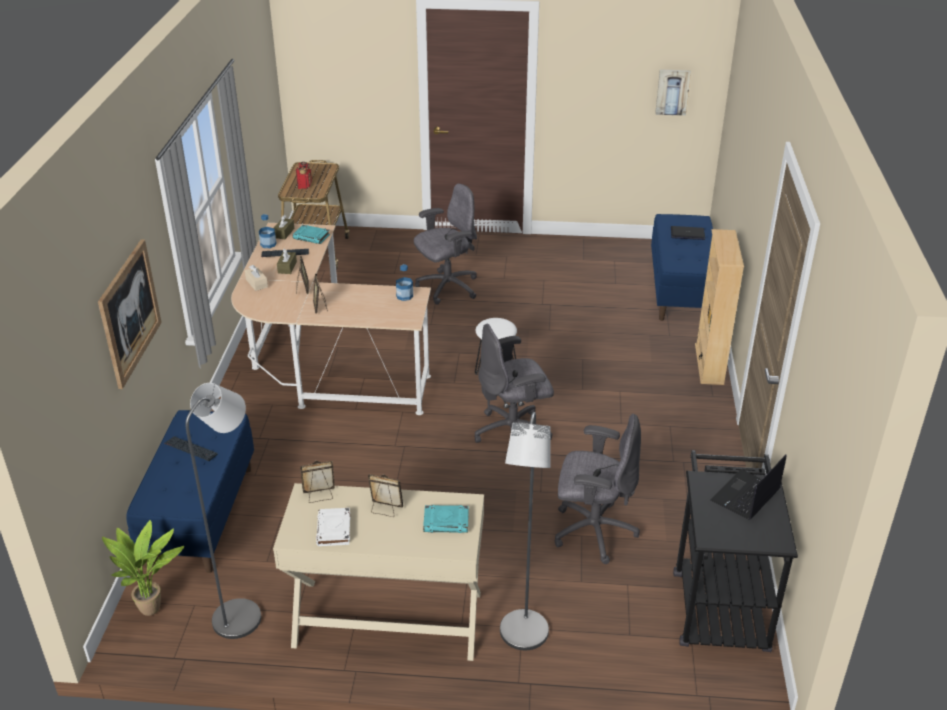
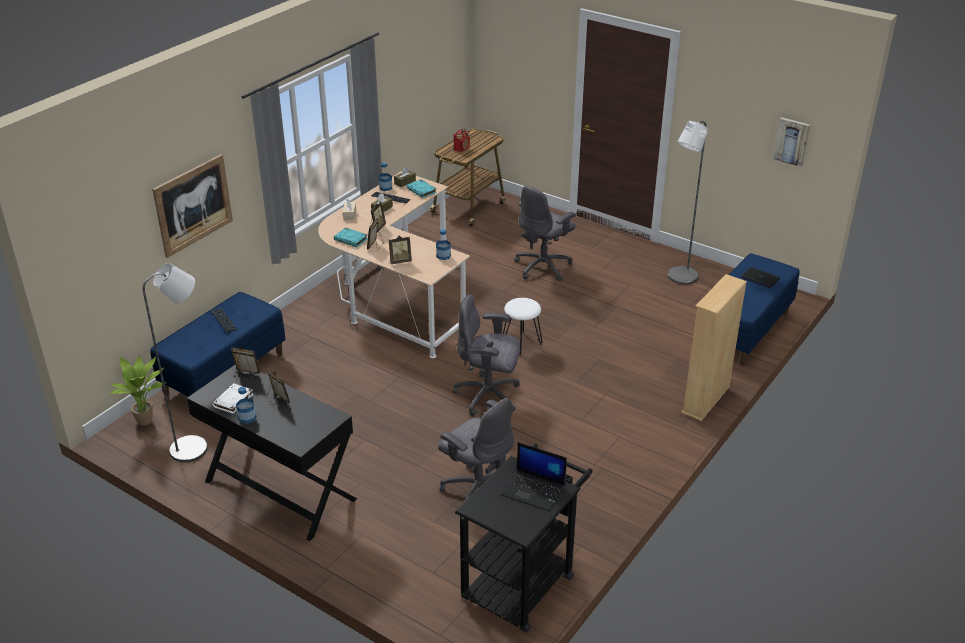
camera: 30 degrees right, 0 degrees up
beige desk [273,483,484,661] -> black desk [187,365,357,541]
grey office chair [414,184,477,305] -> grey office chair turned 135 degrees clockwise [514,186,576,281]
turquoise book [423,505,469,533] -> turquoise book moved to [334,227,368,247]
grey floor lamp [500,412,551,650] -> grey floor lamp moved to [668,121,708,285]
laptop [710,455,787,520] -> laptop turned 135 degrees counterclockwise [501,442,567,512]
none -> bottle [236,387,257,424]
none -> picture frame [389,236,412,264]

